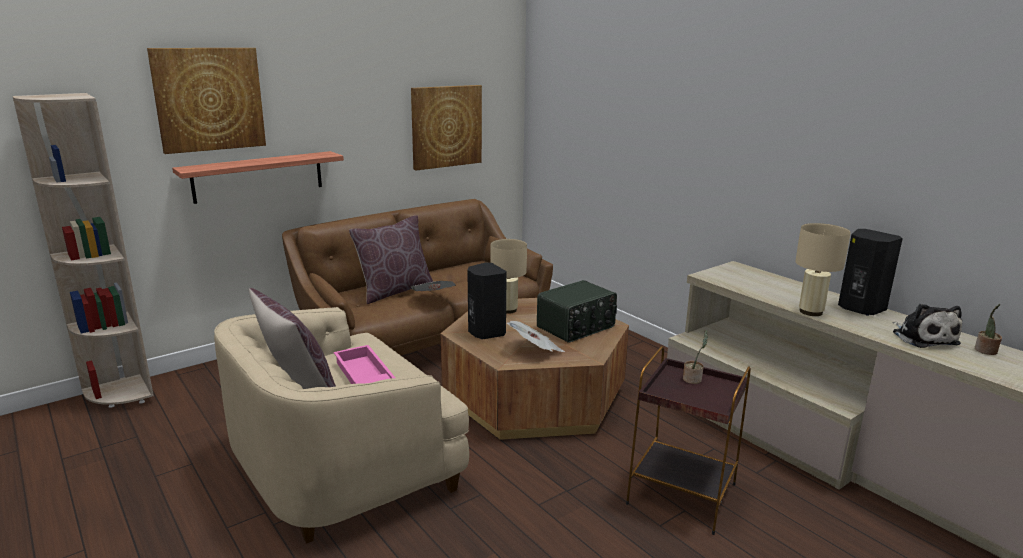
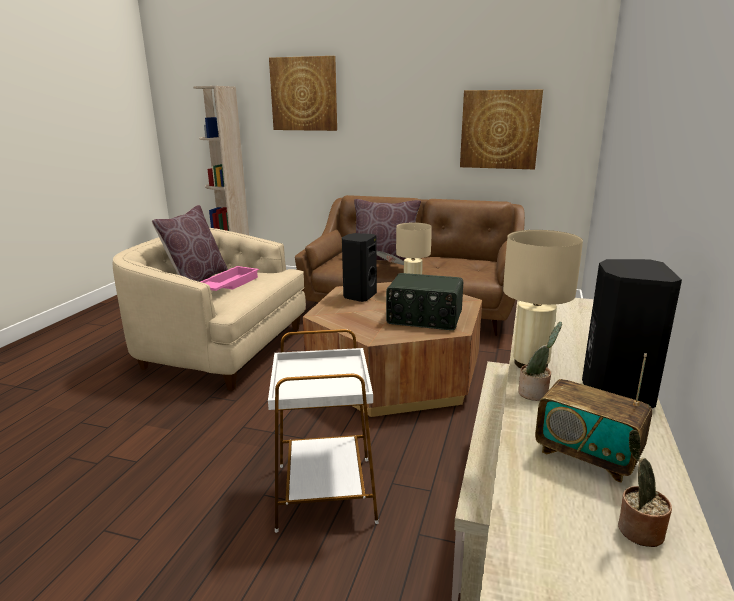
camera: 55 degrees right, 0 degrees up
shelf [172,151,344,204] -> none
newspaper [507,321,565,352] -> none
brown side table [626,346,751,535] -> white side table [268,329,378,533]
potted plant [683,330,708,384] -> potted plant moved to [518,322,562,401]
plush toy [892,304,962,348] -> radio [535,353,652,483]

